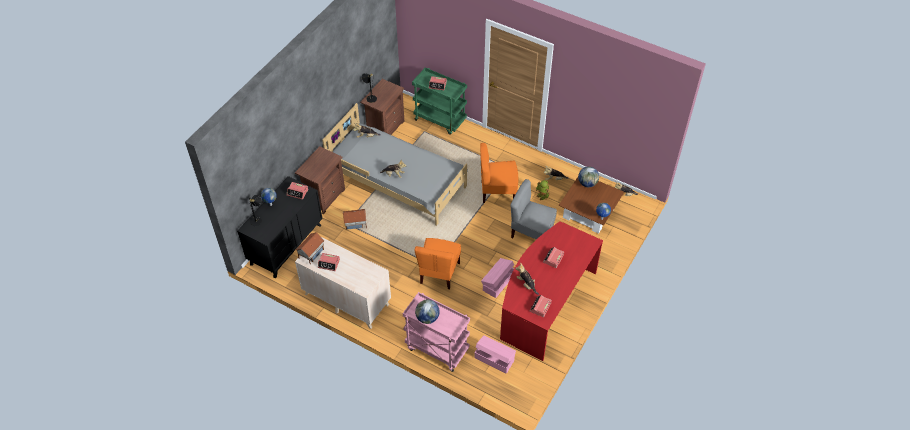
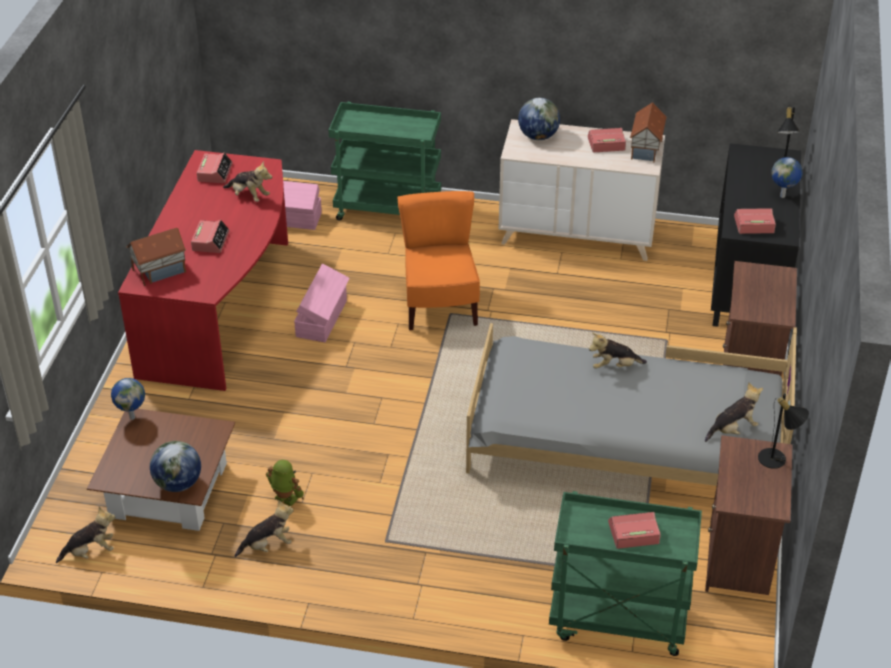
camera: 160 degrees right, 10 degrees down
toy house [343,209,367,230] -> toy house moved to [126,228,186,286]
pink cart [403,292,470,372] -> green cart [329,102,441,221]
globe [415,300,440,324] -> globe moved to [518,98,560,140]
orange chair [480,143,518,203] -> none
grey chair [510,179,557,239] -> none

